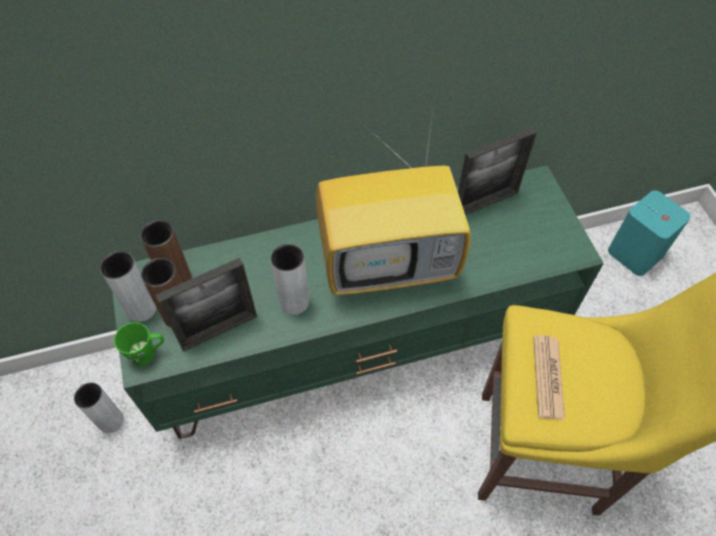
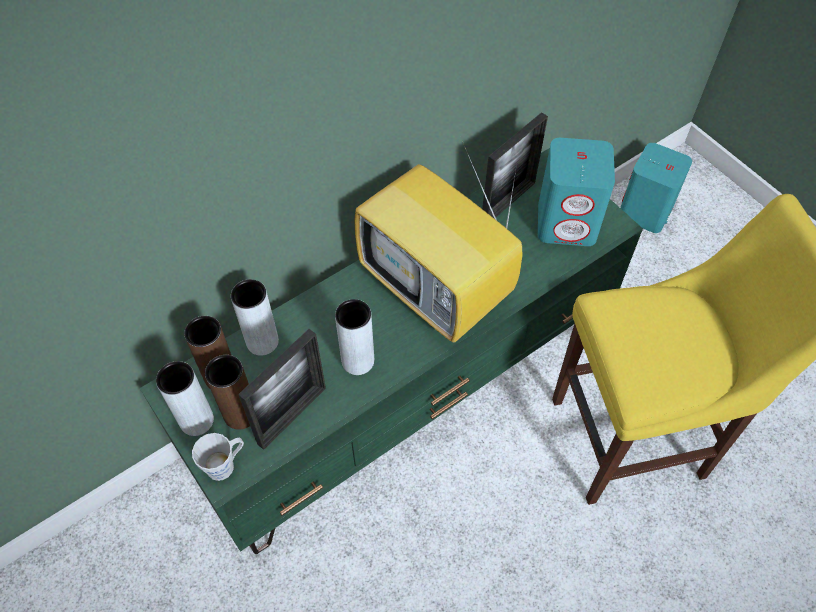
camera: 20 degrees left, 0 degrees up
grey vase [74,383,124,433] -> grey vase moved to [231,279,279,355]
green mug [114,322,164,366] -> grey mug [192,433,244,481]
television [316,104,471,295] -> television turned 75 degrees clockwise [354,141,522,343]
newspaper [533,335,565,420] -> none
none -> turquoise speaker [538,138,615,246]

